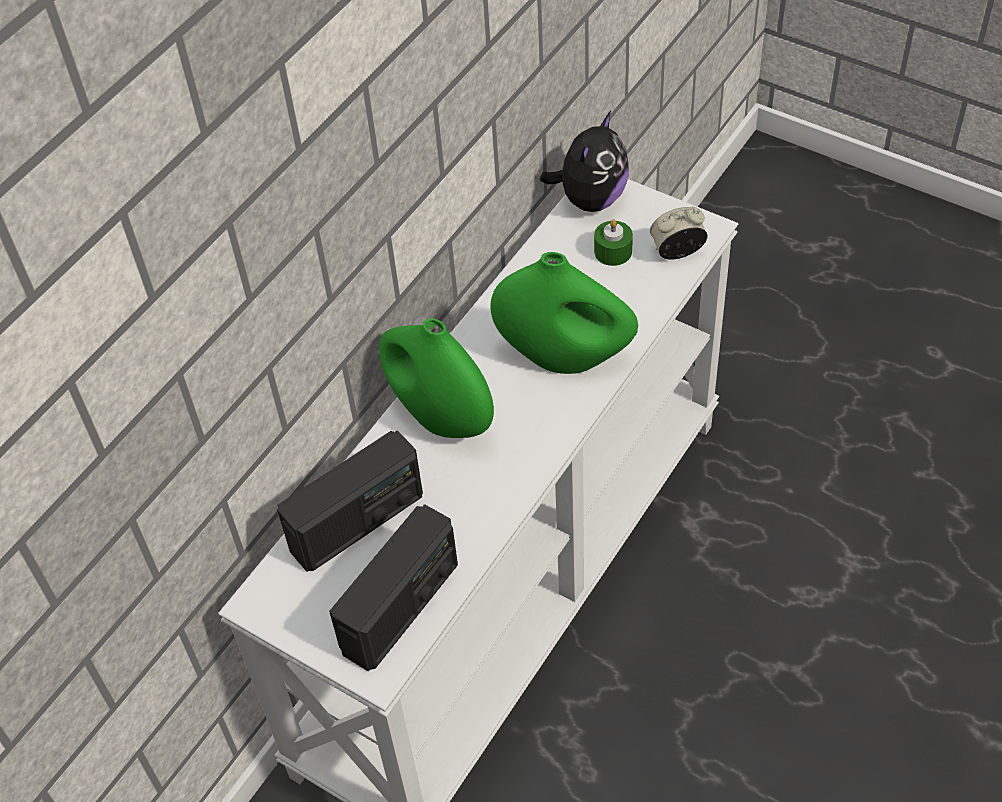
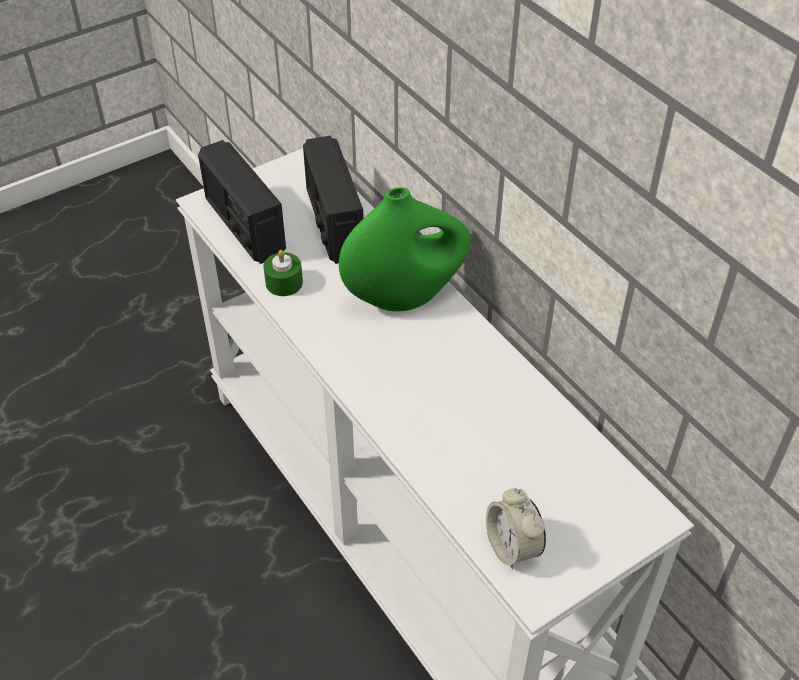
camera: 110 degrees right, 5 degrees down
green vase [490,252,638,374] -> none
plush toy [540,111,629,212] -> none
green candle [594,219,633,266] -> green candle moved to [263,250,303,296]
alarm clock [650,207,708,260] -> alarm clock turned 150 degrees clockwise [486,487,546,570]

